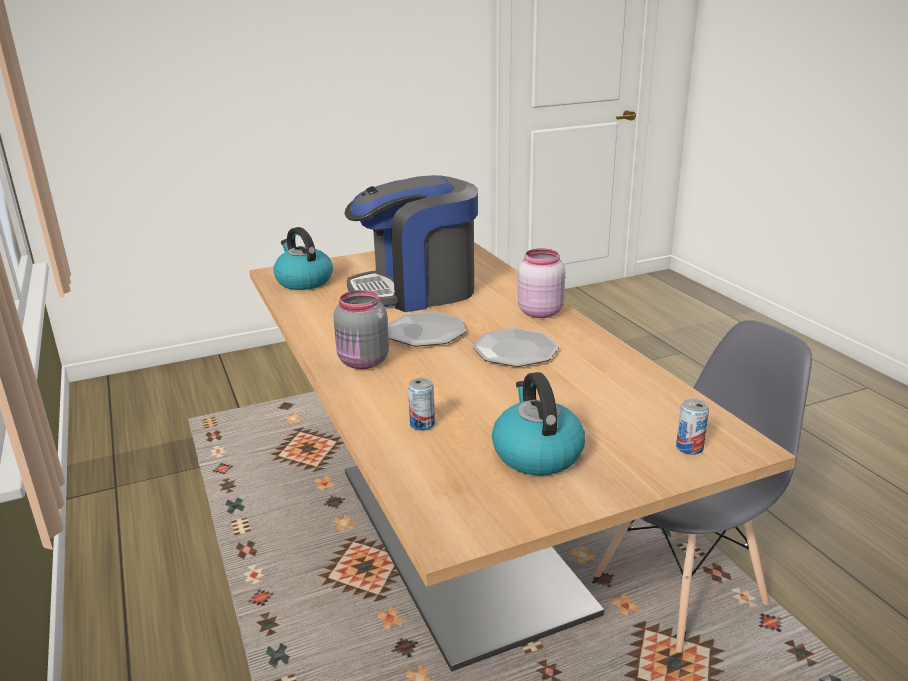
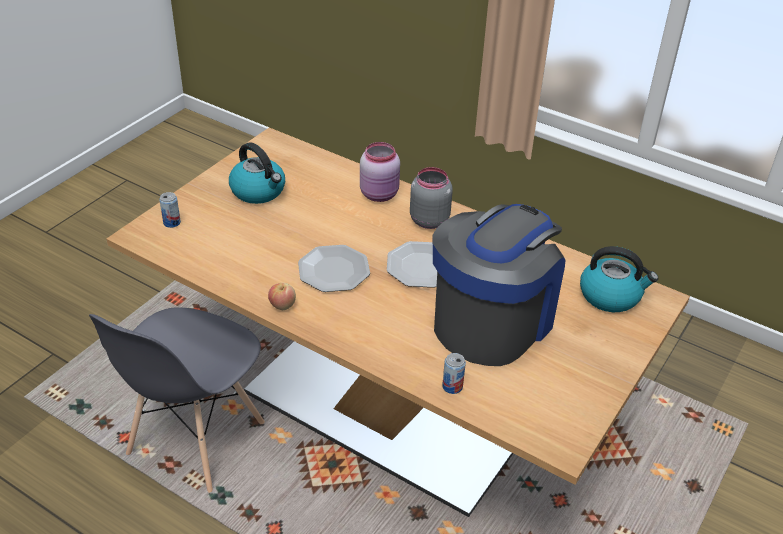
camera: 145 degrees right, 15 degrees up
can [408,378,435,431] -> can moved to [442,353,466,394]
pink jar [518,249,565,318] -> pink jar moved to [360,142,400,202]
none -> apple [268,283,296,310]

